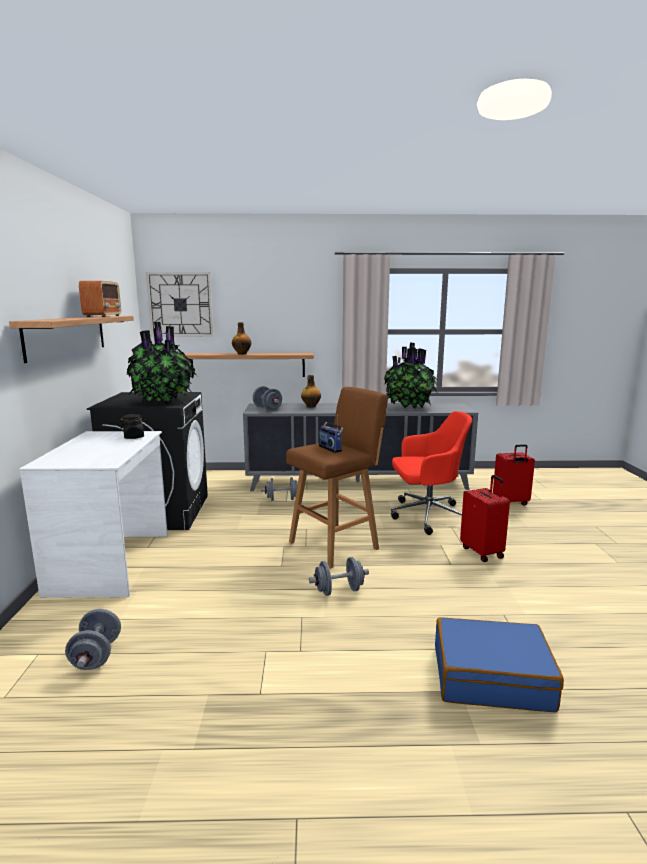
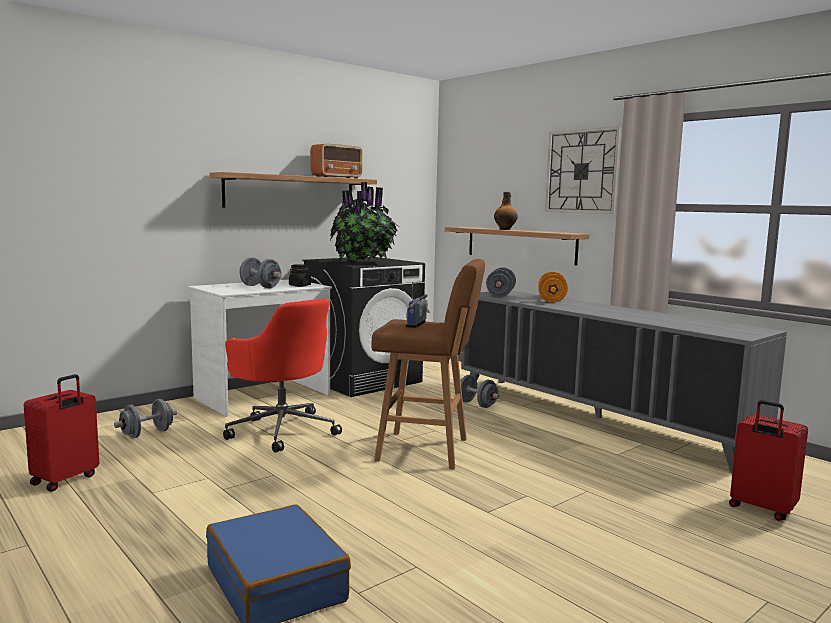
camera: 50 degrees right, 5 degrees down
wall clock [146,272,214,337] -> wall clock moved to [545,126,621,214]
bottle [301,375,321,408] -> orange dumbbell [538,271,568,303]
grey dumbbell [309,557,369,596] -> grey dumbbell moved to [239,257,281,288]
potted plant [384,343,439,409] -> none
red office chair [391,411,472,535] -> red office chair moved to [223,299,342,453]
red suitcase [460,475,510,562] -> red suitcase moved to [24,374,99,492]

